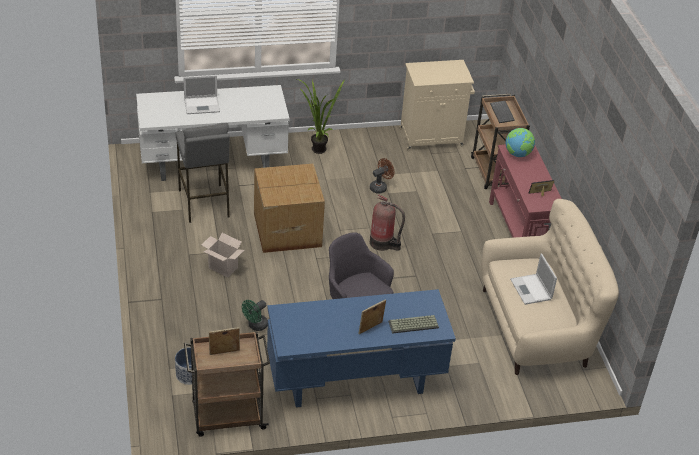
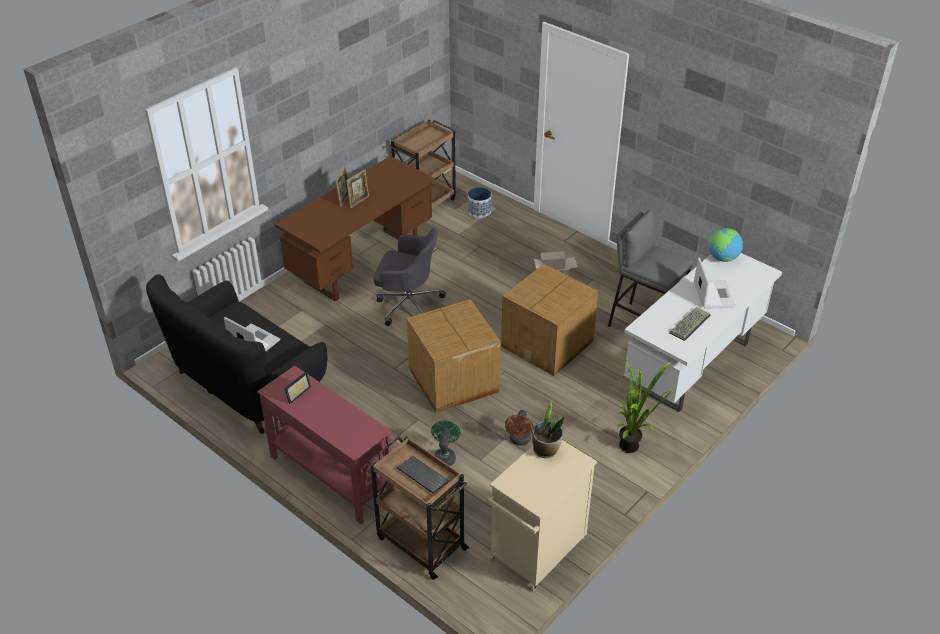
camera: 145 degrees right, 0 degrees up
laptop [183,75,220,114] -> laptop turned 135 degrees clockwise [694,258,736,309]
picture frame [209,327,240,355] -> picture frame moved to [346,169,369,208]
green fan [242,300,268,331] -> green fan moved to [431,421,460,466]
blue desk [267,289,456,408] -> brown desk [275,156,435,302]
fire extinguisher [370,194,405,251] -> cardboard box [407,299,501,413]
keyboard [388,315,439,334] -> keyboard moved to [669,307,711,341]
beige sofa [481,199,619,375] -> black sofa [146,274,327,434]
globe [506,128,535,157] -> globe moved to [708,228,743,262]
none -> potted plant [532,402,565,458]

